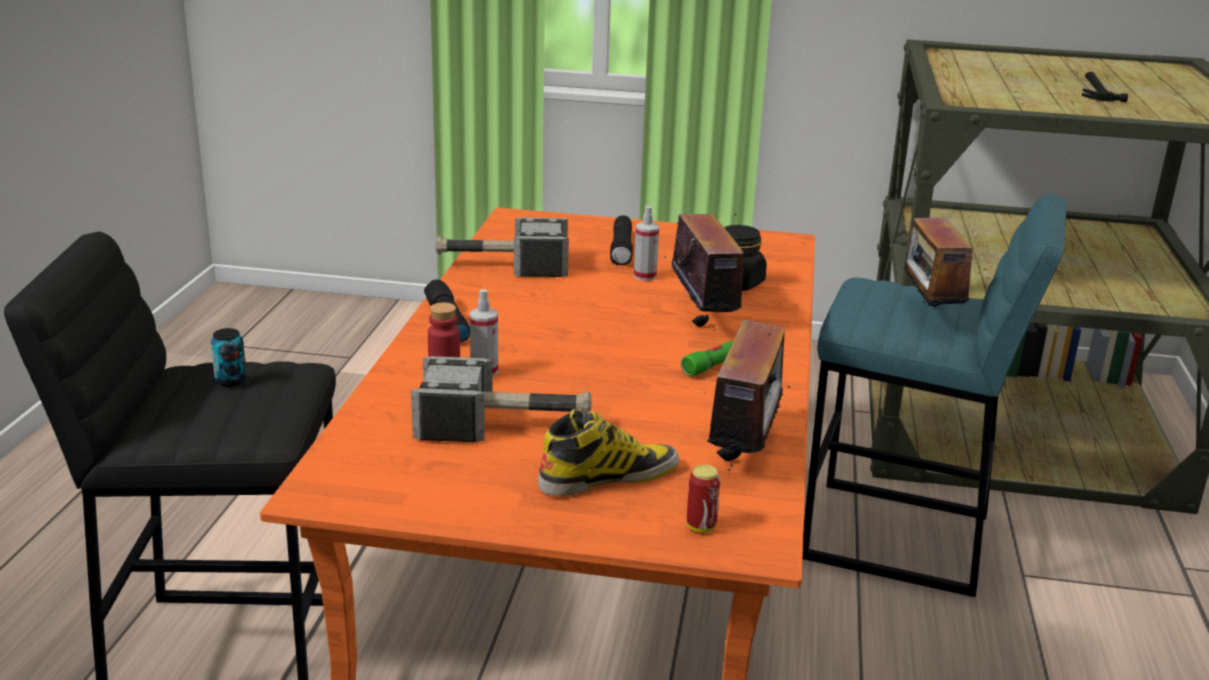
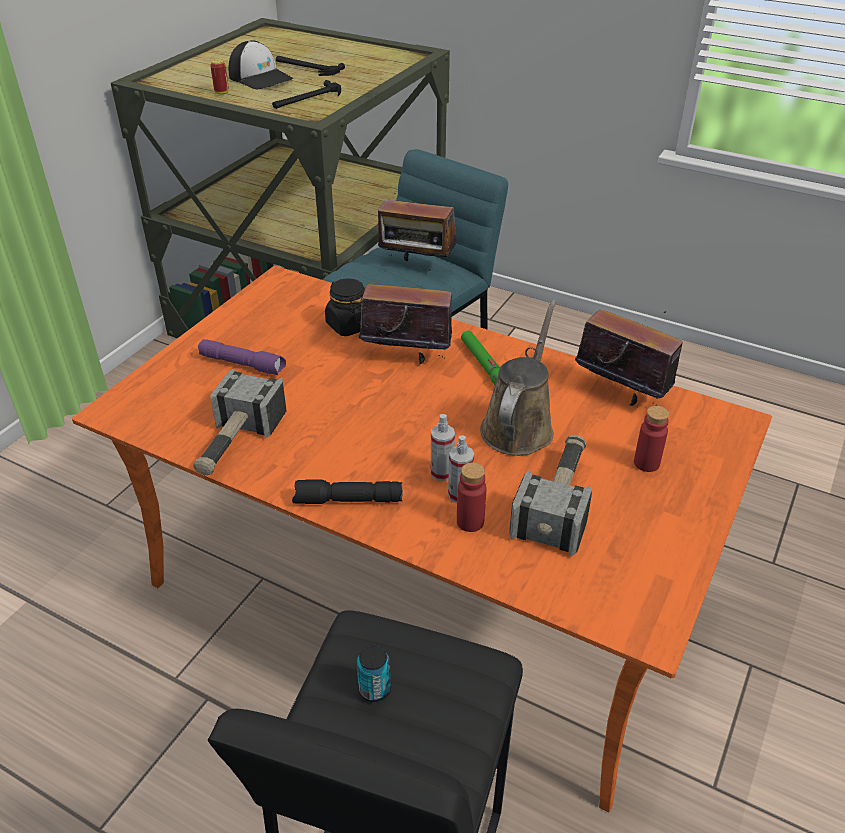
camera: 70 degrees left, 15 degrees up
boot [538,409,679,496] -> red bottle [634,406,669,472]
black flashlight [610,216,633,265] -> purple flashlight [198,339,286,375]
spray bottle [634,206,659,281] -> spray bottle moved to [431,414,455,481]
can [687,465,720,533] -> can moved to [210,59,229,94]
none -> cap [228,40,293,89]
none -> hammer [272,80,341,109]
none -> brown watering can [480,300,556,456]

